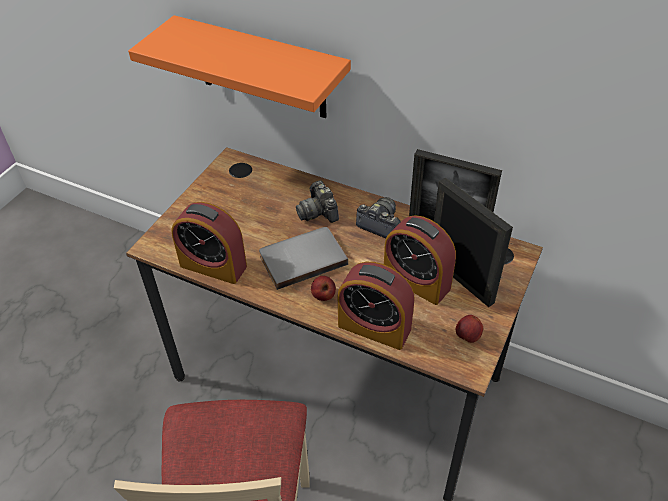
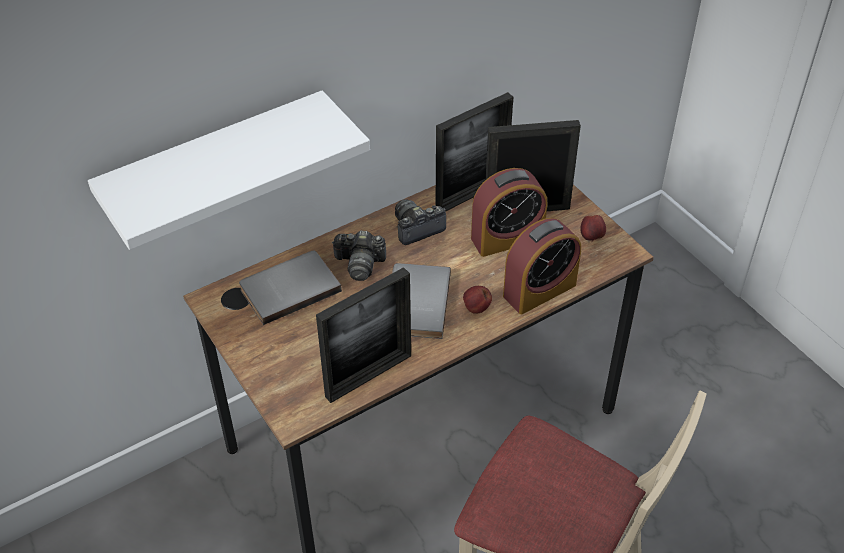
camera: 60 degrees left, 0 degrees up
orange shelf [128,15,351,118] -> white shelf [88,90,370,250]
alarm clock [171,202,247,284] -> picture frame [316,267,411,403]
none -> grey book [239,251,342,325]

